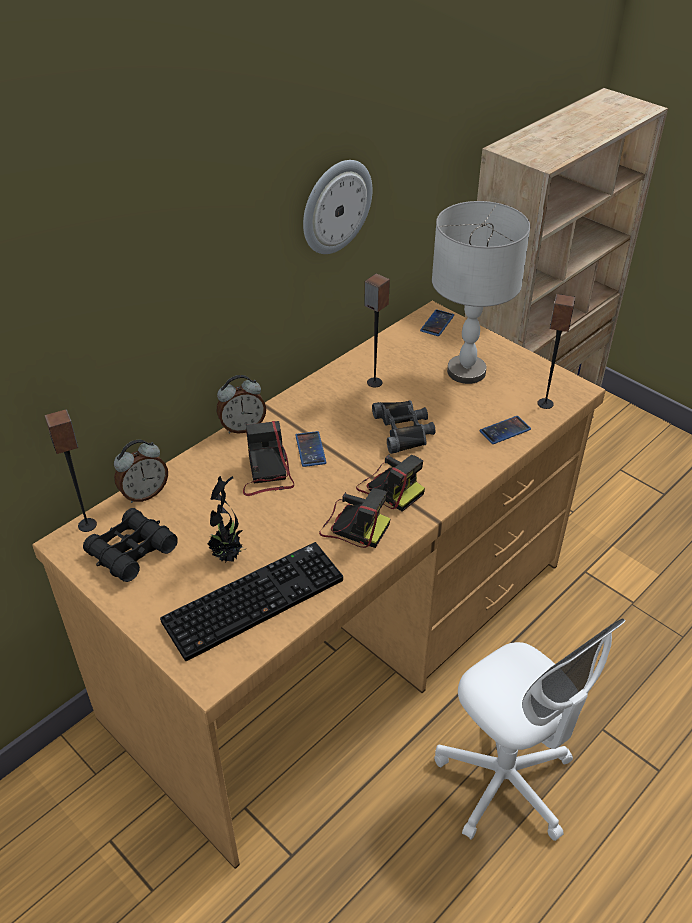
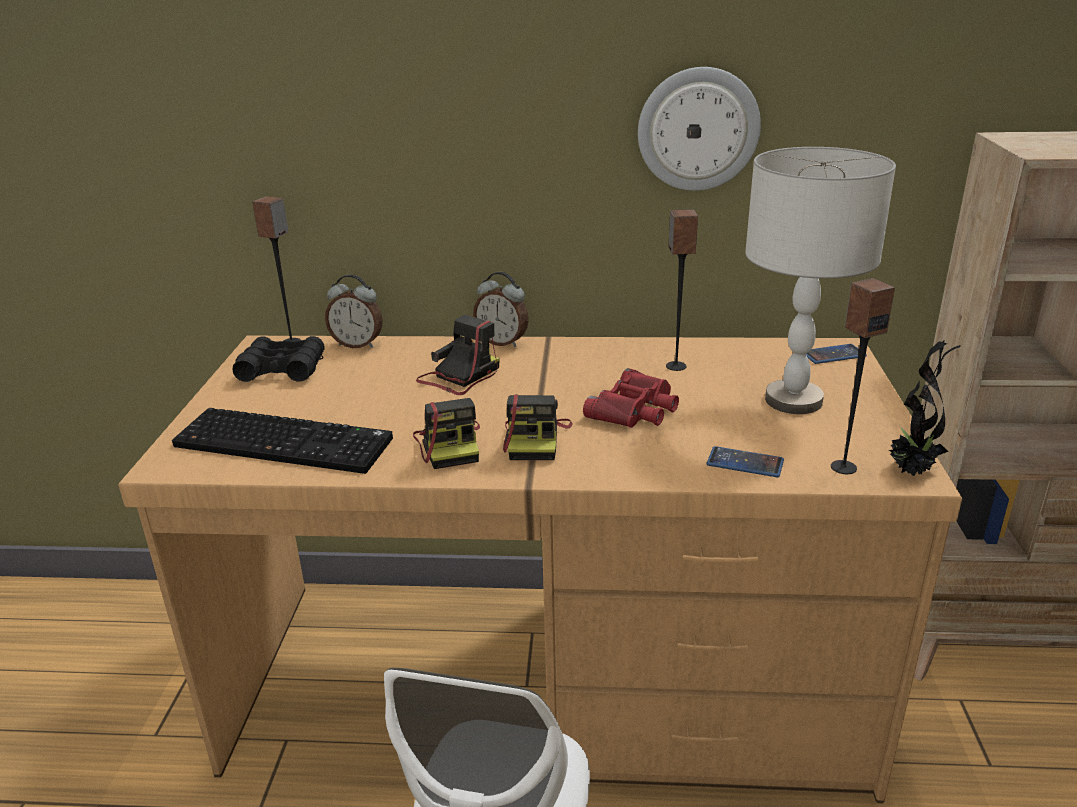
camera: 50 degrees right, 15 degrees down
potted plant [207,476,246,564] -> potted plant moved to [888,340,961,476]
phone [295,431,327,467] -> none
black binoculars [372,400,435,454] -> red binoculars [583,368,679,428]

